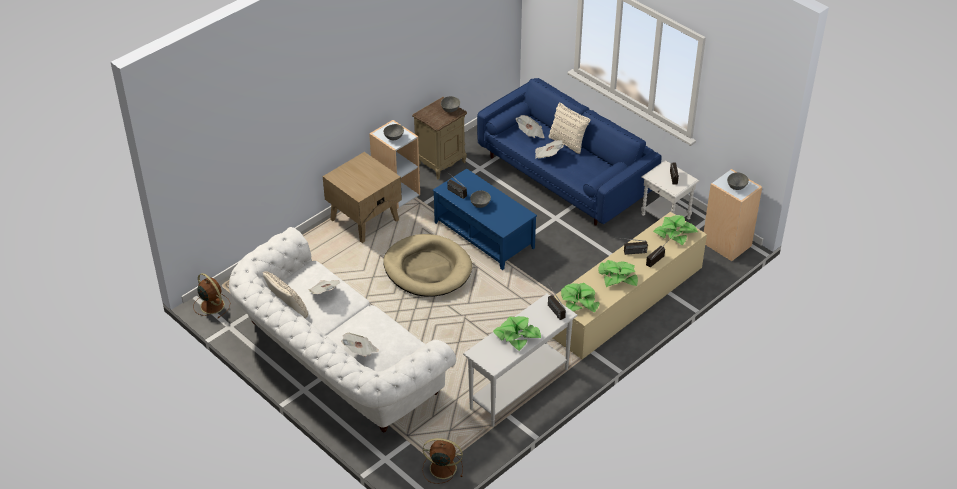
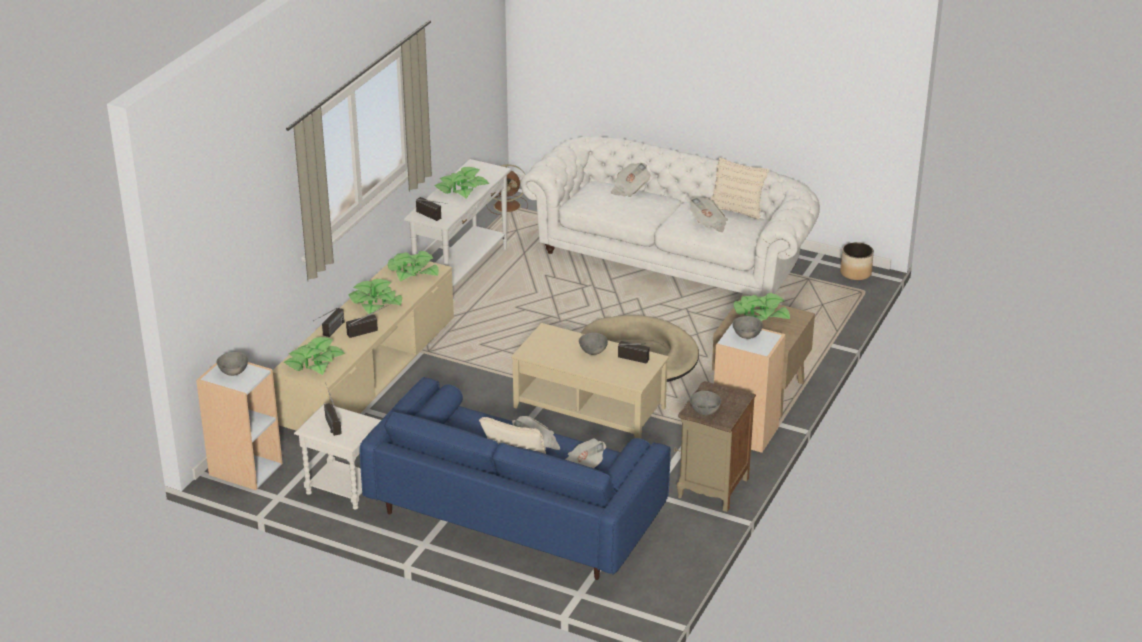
camera: 160 degrees right, 10 degrees down
brown fan [193,273,230,318] -> planter [840,242,874,280]
blue coffee table [433,169,537,270] -> beige coffee table [511,323,669,438]
none -> potted plant [734,293,790,321]

